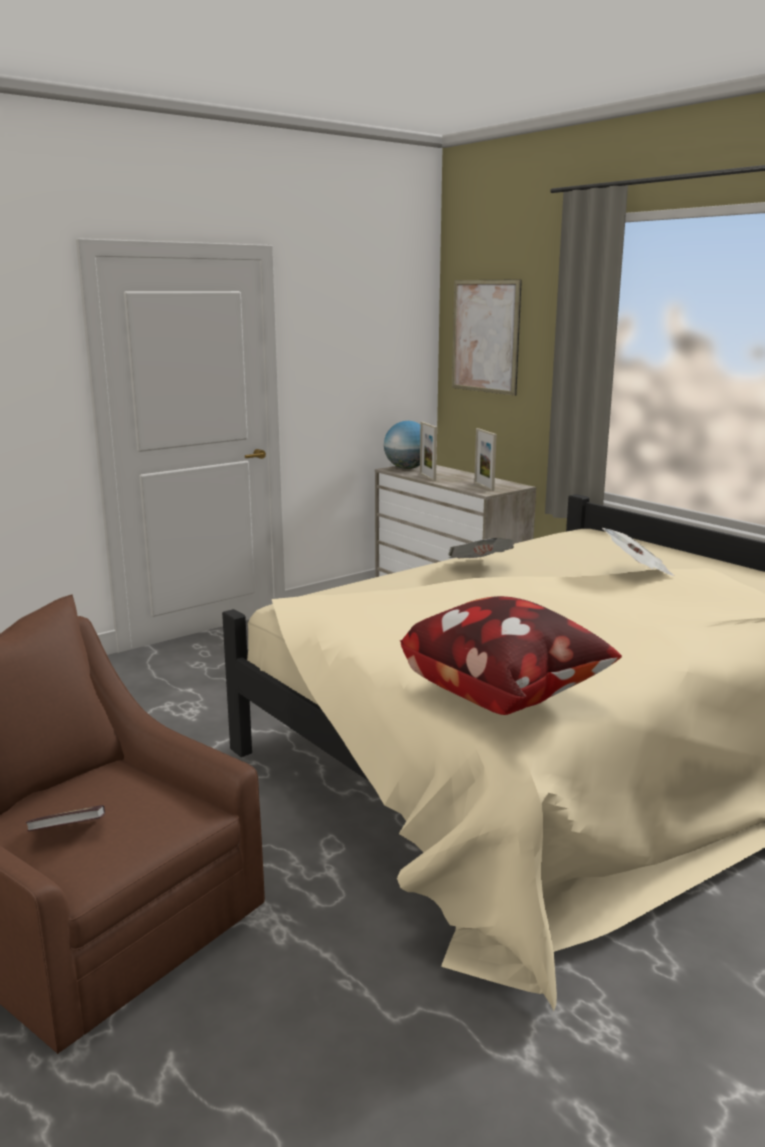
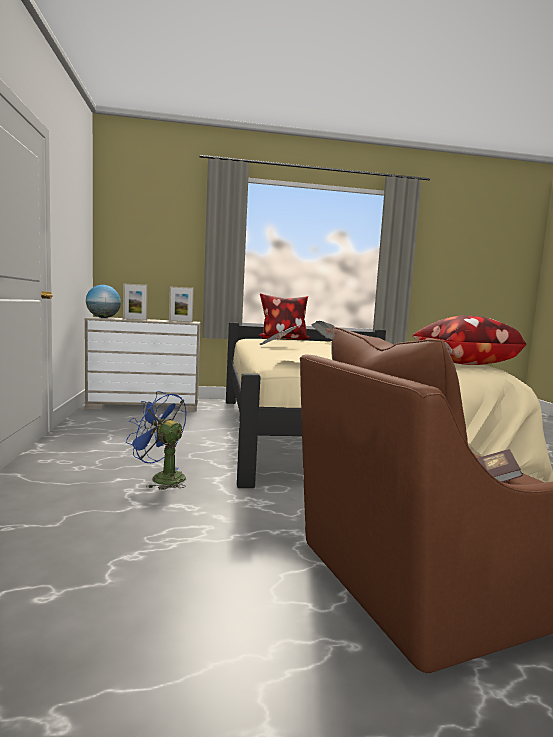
camera: 60 degrees left, 10 degrees down
picture [452,279,522,396] -> none
none -> blue fan [126,391,187,490]
none -> pillow [259,293,310,340]

